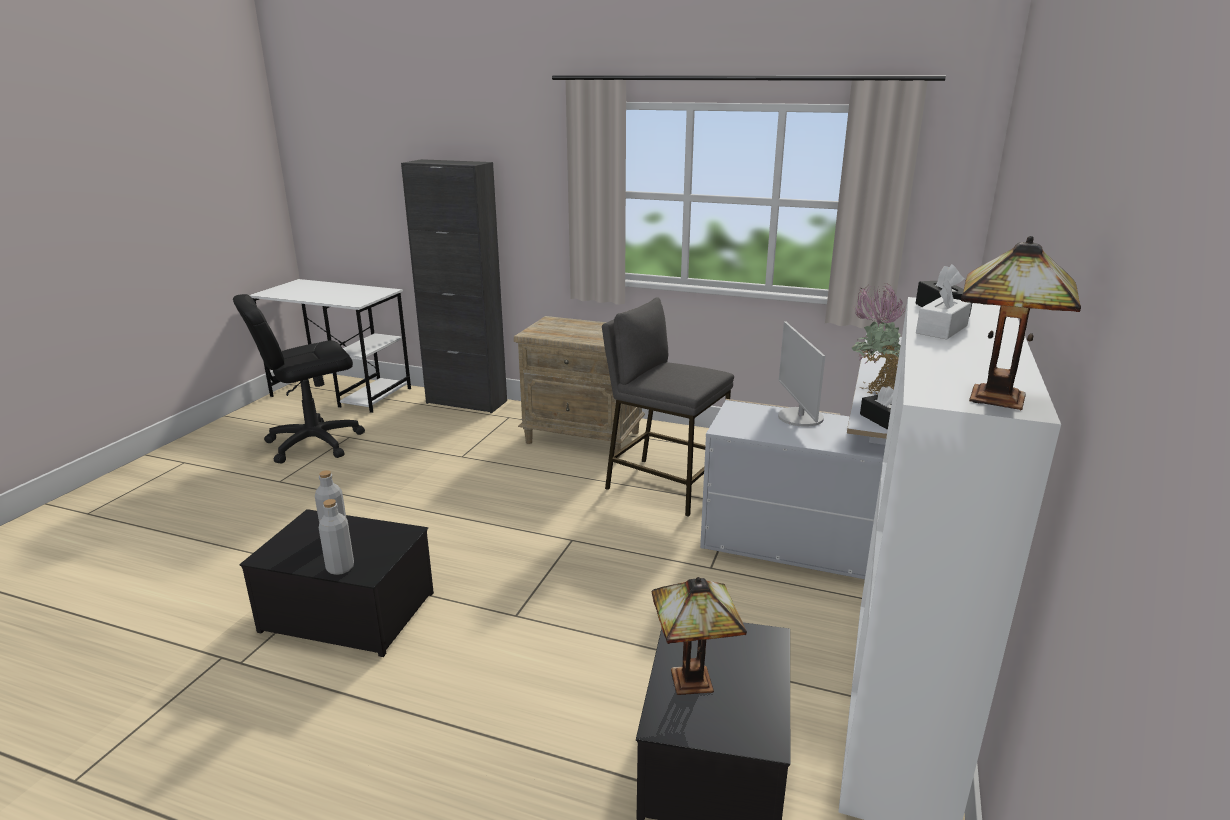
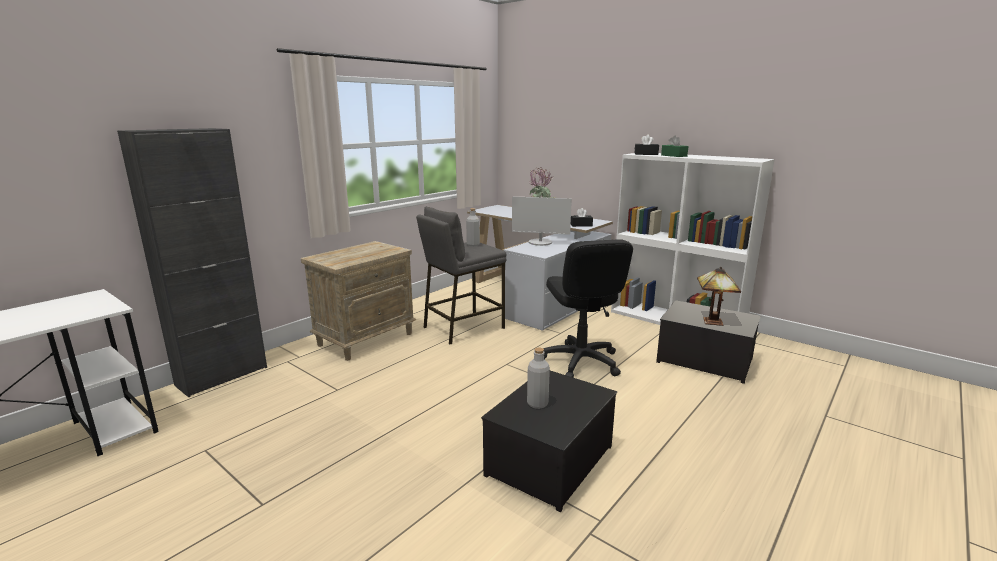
camera: 70 degrees left, 5 degrees down
black office chair [233,294,365,464] -> black office chair moved to [543,239,633,378]
grey bottle [319,499,354,575] -> grey bottle moved to [466,208,480,246]
white tissue box [916,280,972,340] -> green tissue box [661,135,689,157]
table lamp [961,236,1081,411] -> none

